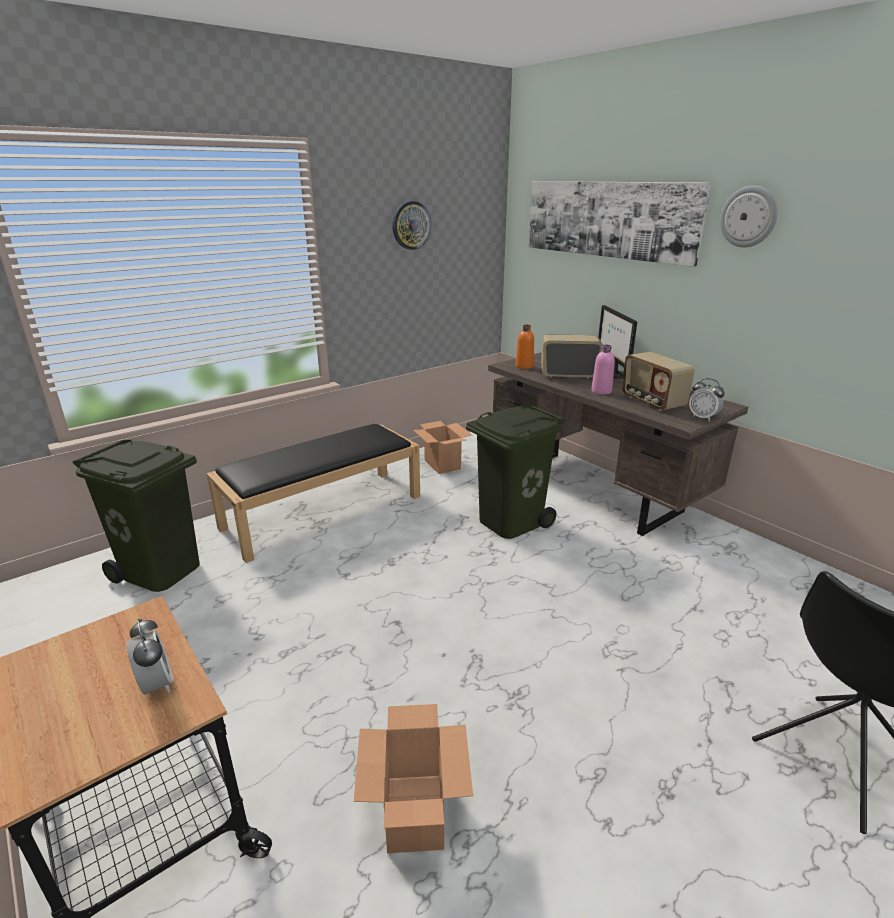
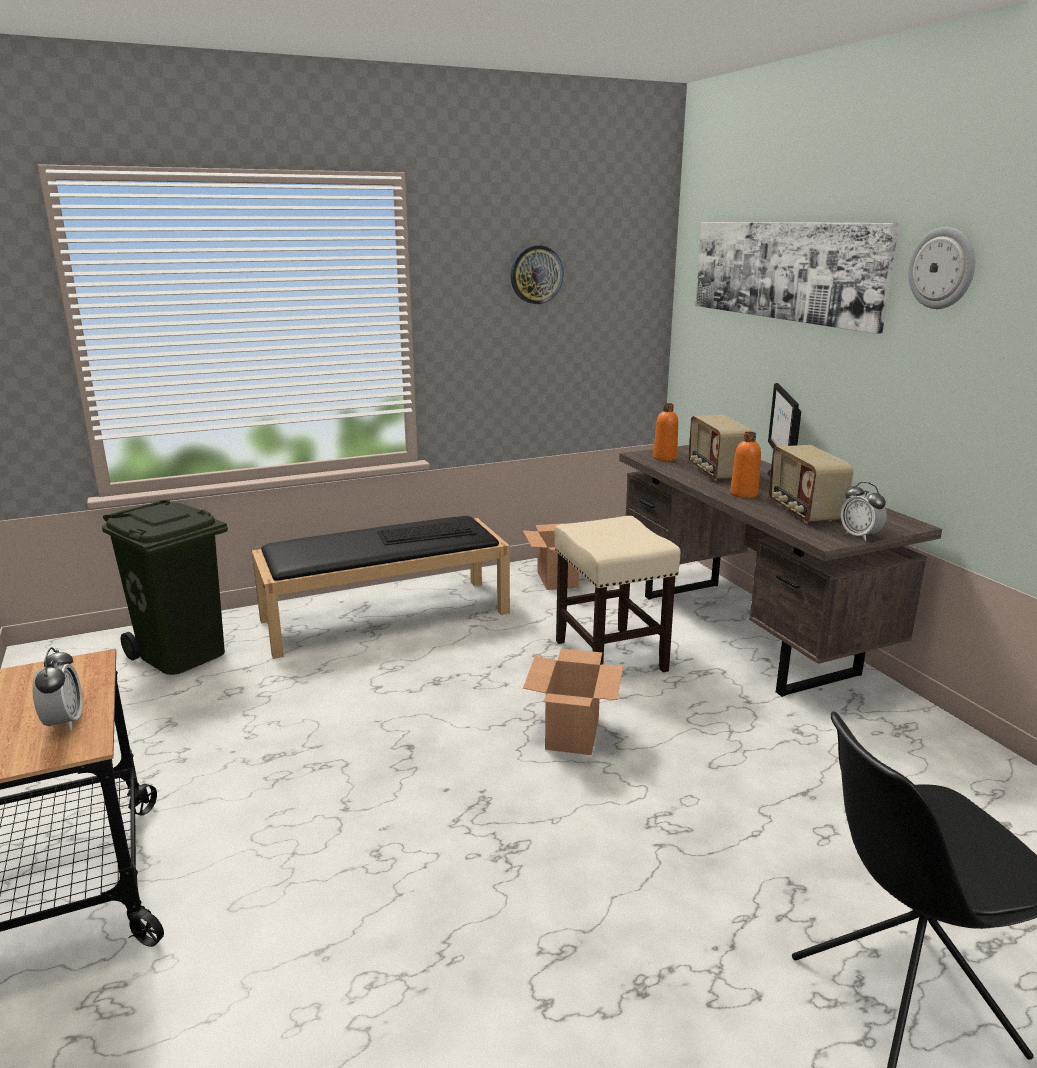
camera: 15 degrees right, 5 degrees down
cardboard box [354,704,473,853] -> cardboard box moved to [523,649,623,755]
green trash can [466,405,565,539] -> beige stool [554,516,681,672]
radio [541,334,603,379] -> radio turned 120 degrees counterclockwise [689,415,752,481]
pink bottle [591,345,615,395] -> orange bottle [730,432,761,498]
none -> keyboard [377,521,477,545]

